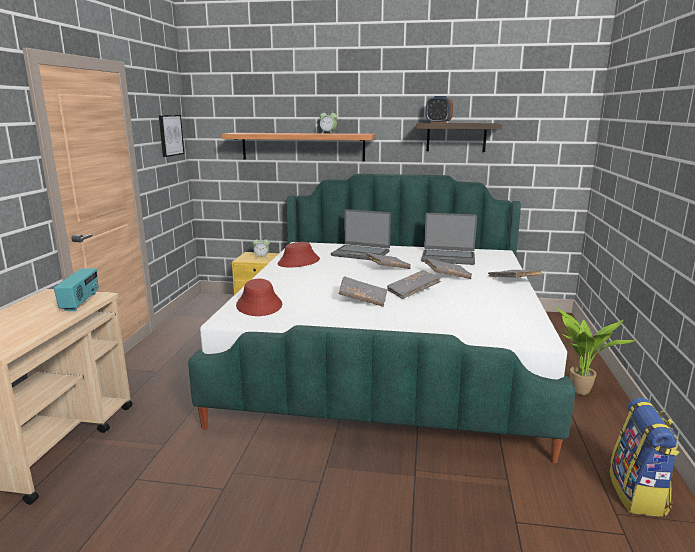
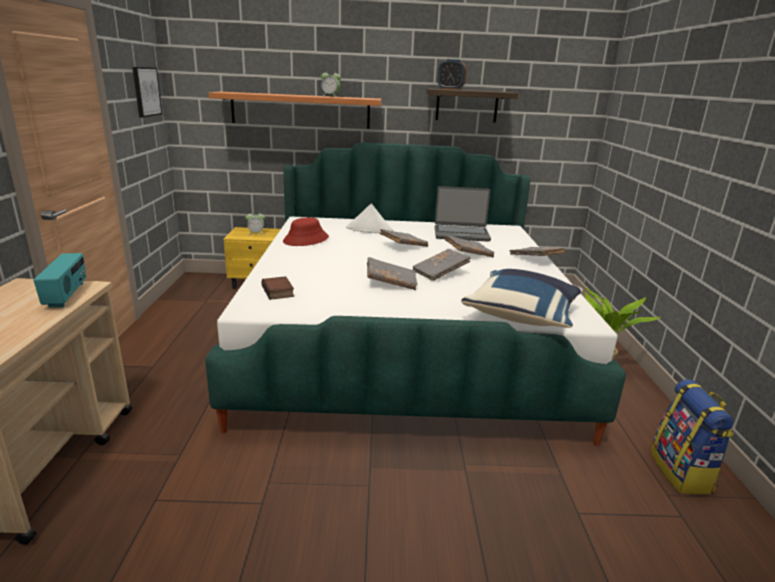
camera: 10 degrees left, 5 degrees up
red hat [236,279,282,316] -> book [262,276,294,300]
laptop [331,209,391,260] -> white hat [346,203,393,233]
none -> blue pillow [461,269,583,328]

